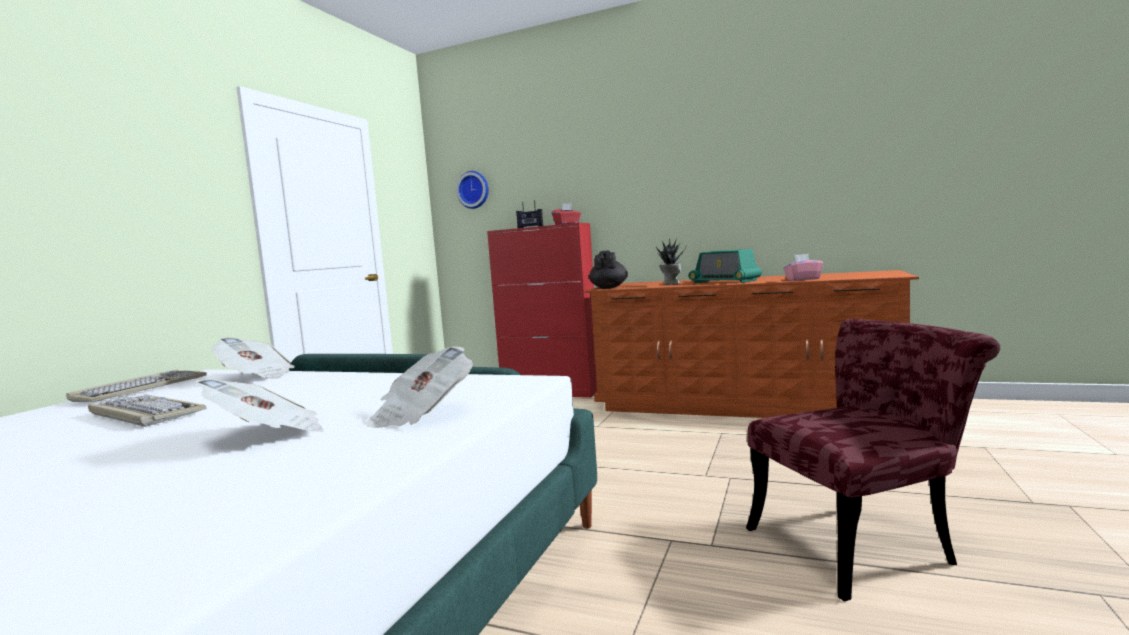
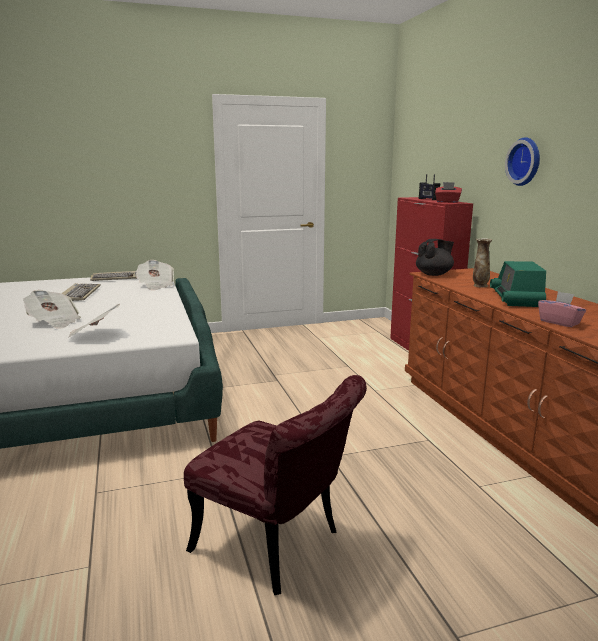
camera: 50 degrees right, 10 degrees up
wall clock [456,171,489,209] -> wall clock moved to [505,137,540,186]
potted plant [656,239,686,285] -> vase [473,238,492,288]

